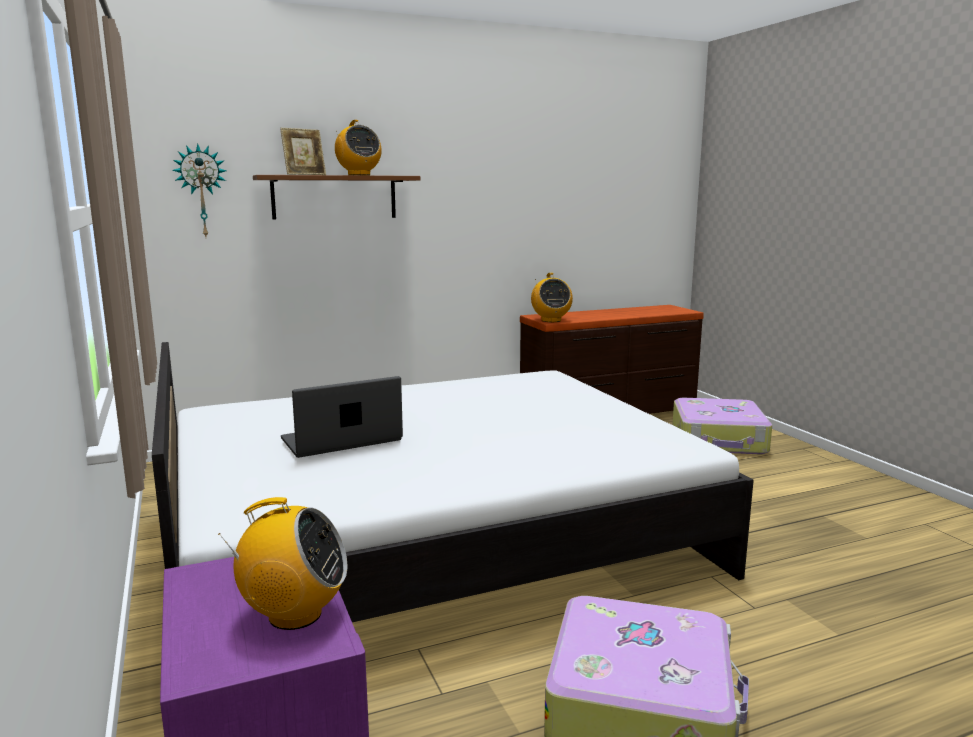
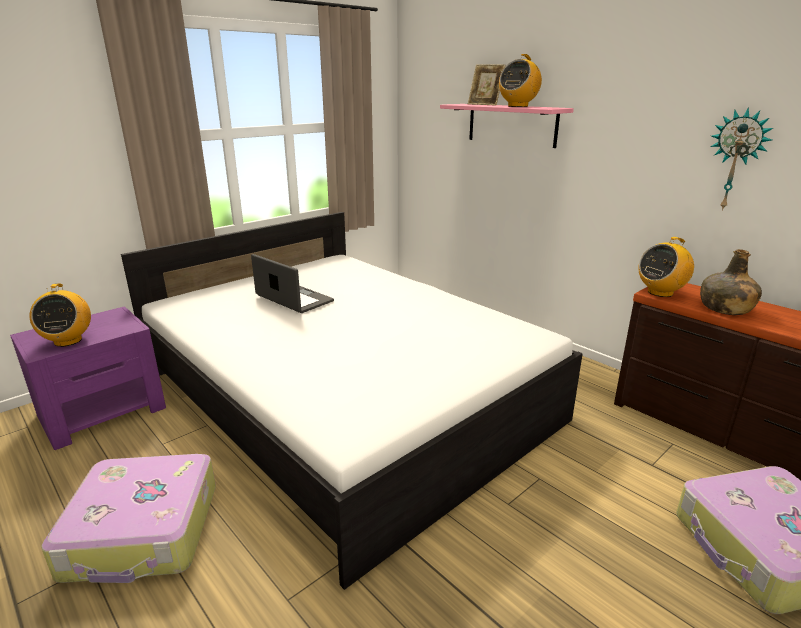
camera: 70 degrees right, 10 degrees up
wall clock [172,144,227,237] -> wall clock moved to [710,107,773,211]
brown shelf [253,175,420,220] -> pink shelf [440,104,574,148]
none -> green bottle [700,249,762,315]

